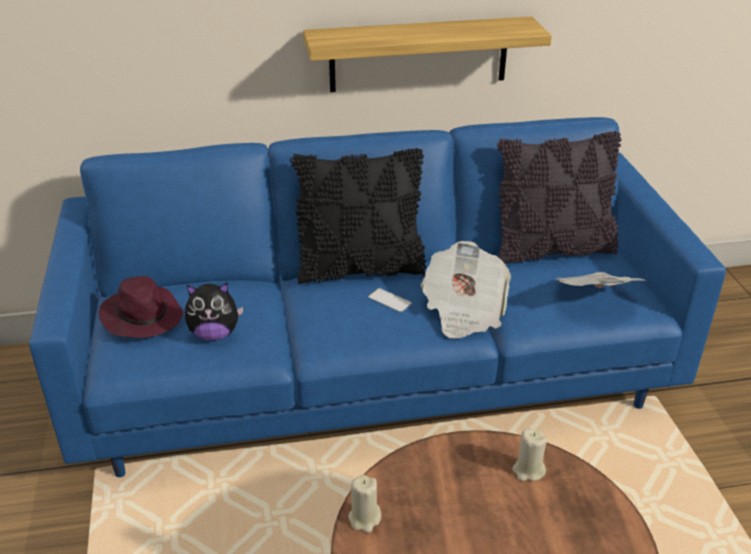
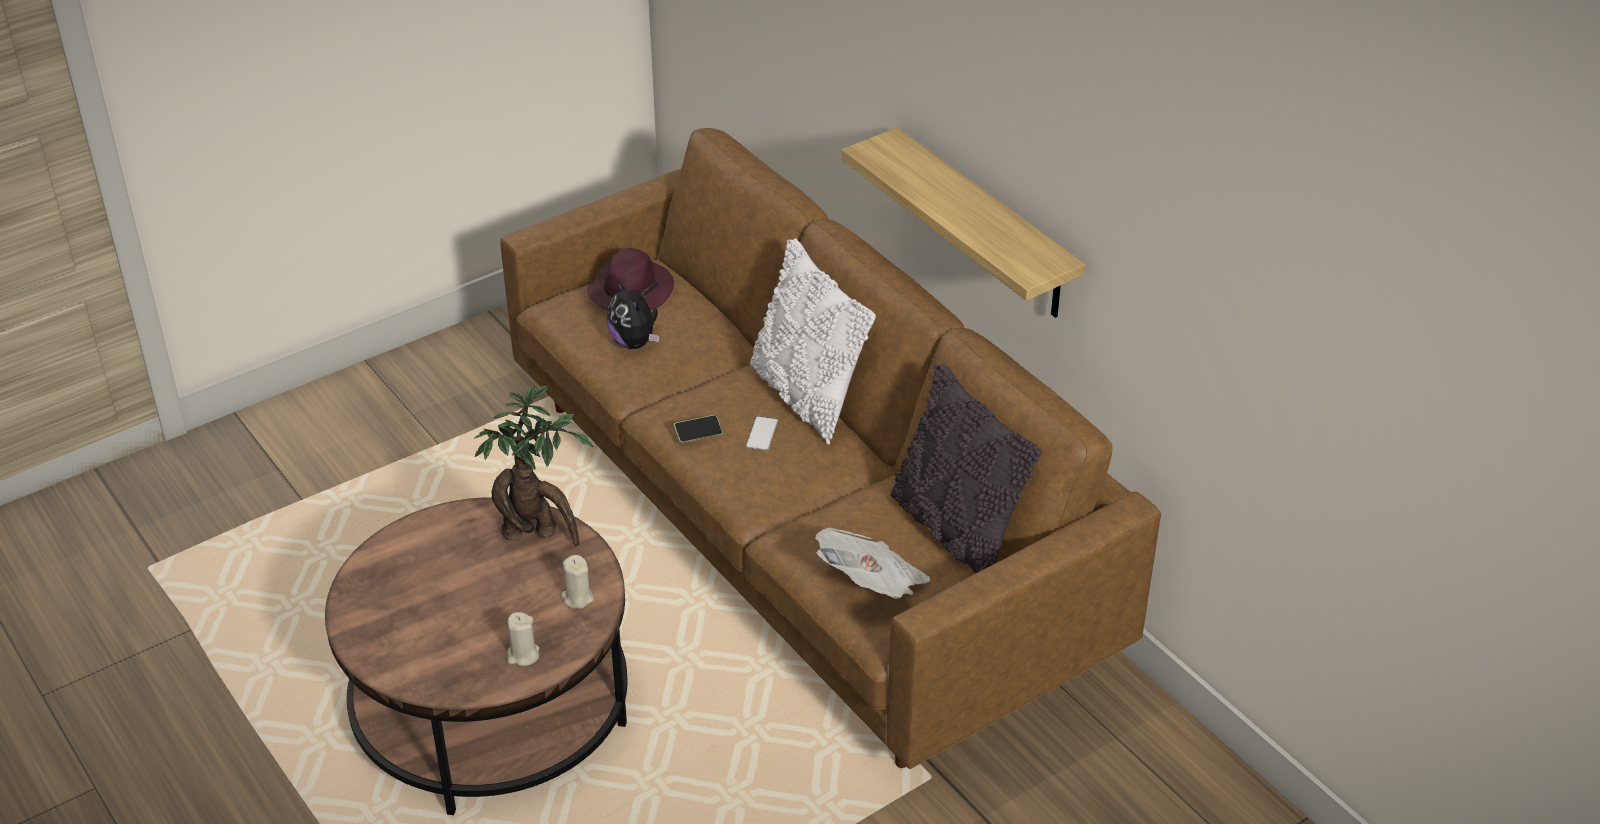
camera: 65 degrees right, 5 degrees up
blue sofa [29,117,726,477] -> brown sofa [500,128,1161,769]
black pillow [290,148,426,284] -> white pillow [750,238,876,445]
beige candle [348,475,381,533] -> beige candle moved to [507,612,539,666]
newspaper [421,241,511,339] -> none
none -> potted plant [474,385,593,546]
none -> phone [674,415,723,443]

